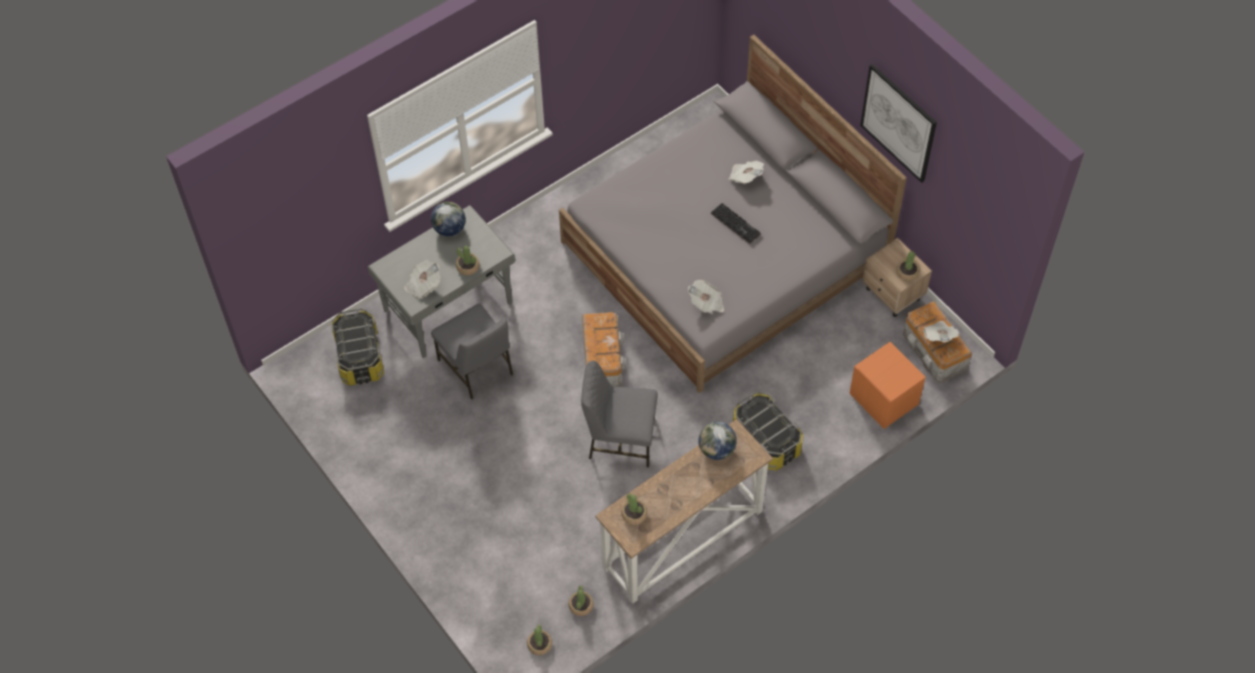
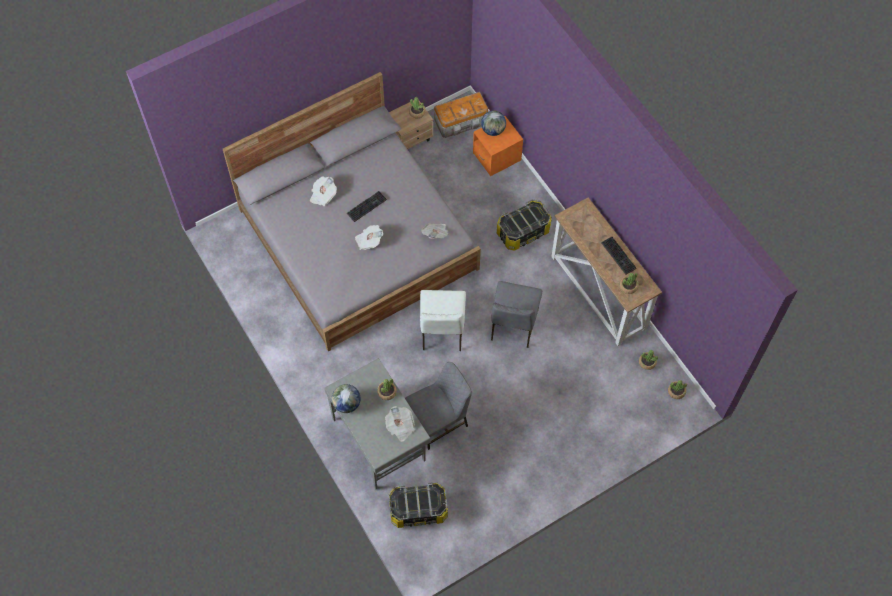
camera: 85 degrees left, 5 degrees up
storage box [582,312,626,387] -> white chair [420,290,466,351]
globe [698,422,737,460] -> globe moved to [481,110,506,136]
picture [860,64,937,183] -> none
newspaper [923,321,959,342] -> newspaper moved to [355,225,383,250]
none -> keyboard [601,237,636,275]

